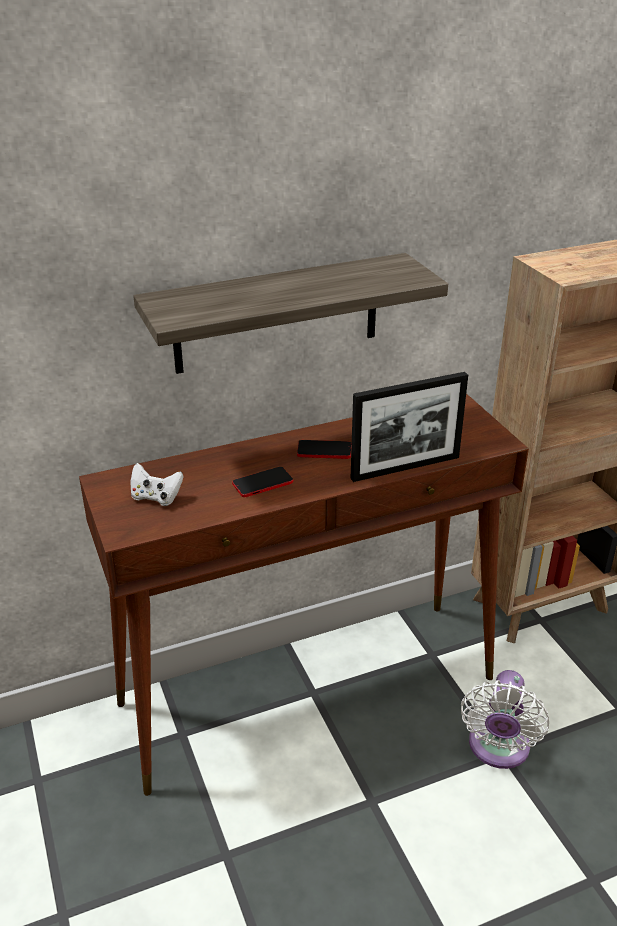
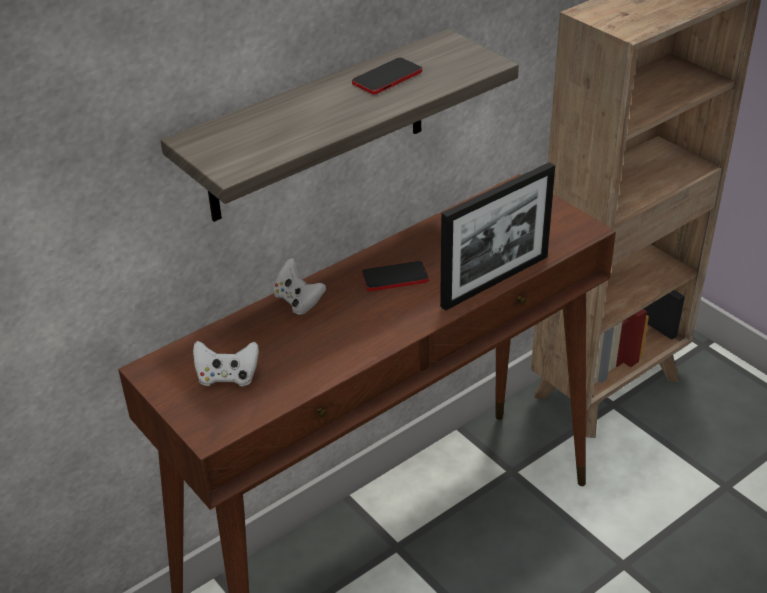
camera: 15 degrees left, 5 degrees up
phone [232,467,293,497] -> phone moved to [352,58,422,95]
white fan [461,670,549,769] -> none
none -> white game controller [273,258,326,315]

